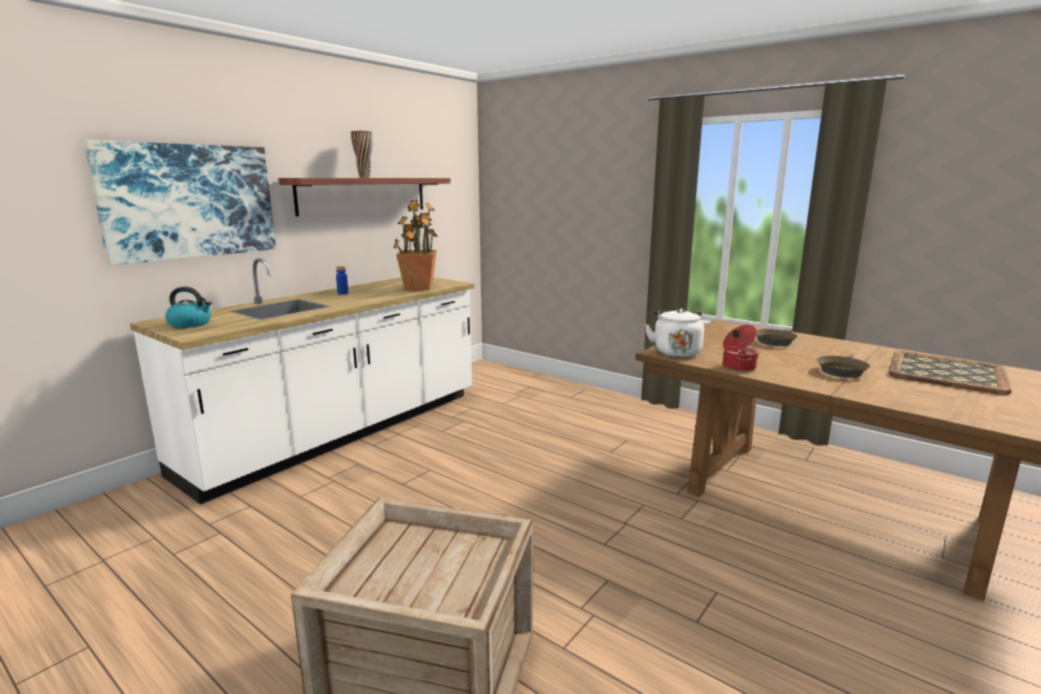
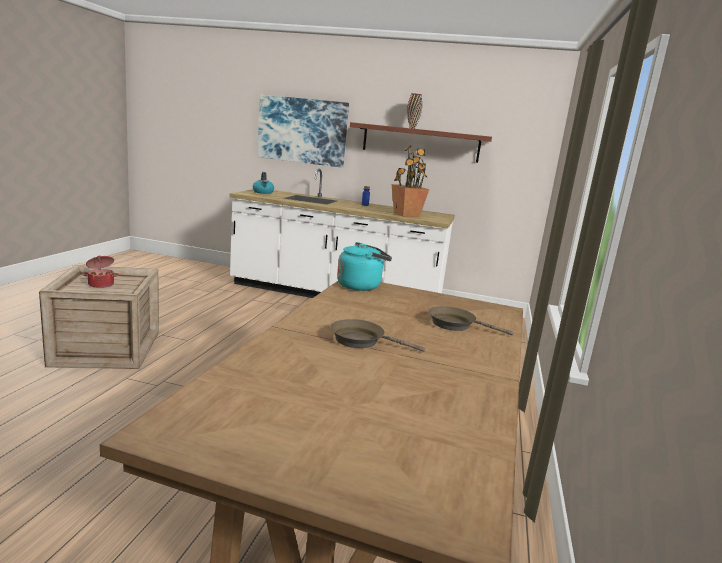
camera: 65 degrees right, 0 degrees up
white kettle [645,309,704,358] -> turquoise kettle [337,242,392,291]
cooking pot [723,325,759,372] -> cooking pot moved to [82,256,119,288]
tray [888,351,1012,395] -> none

